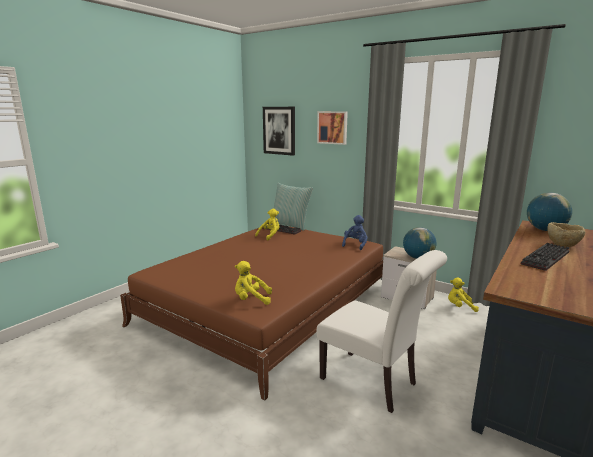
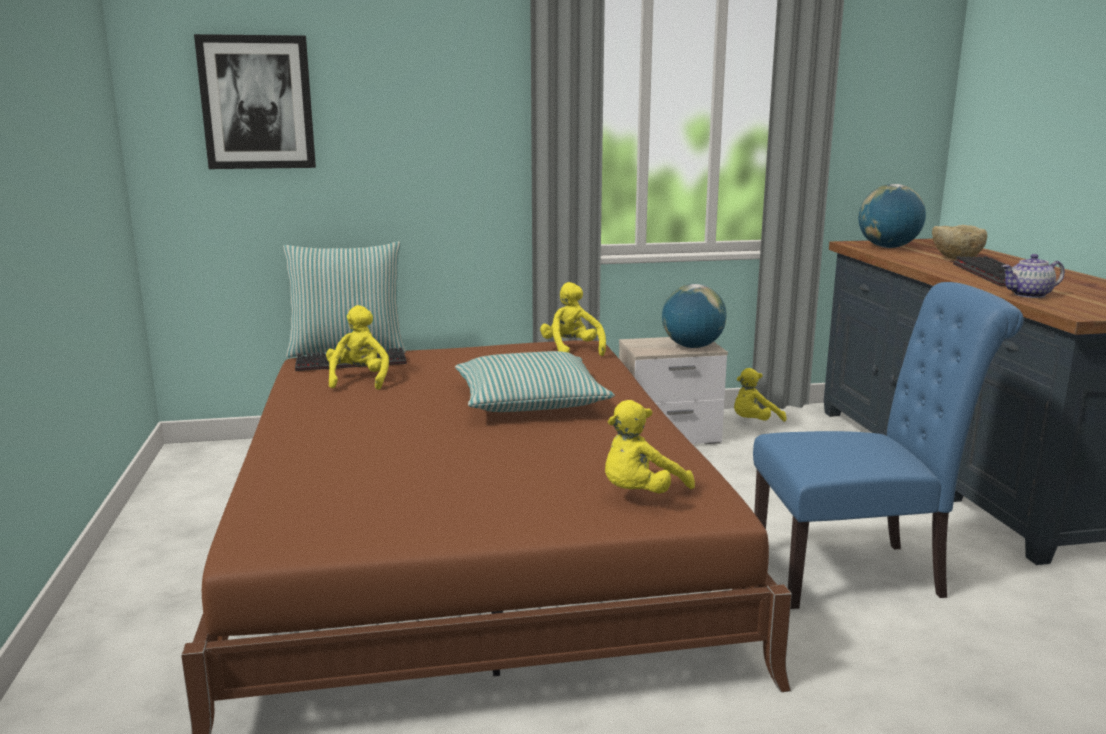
camera: 45 degrees left, 0 degrees up
picture [317,111,348,145] -> none
white chair [317,250,447,413] -> blue chair [753,282,1024,609]
blue plush toy [342,215,368,250] -> yellow plush toy [540,282,606,356]
none -> pillow [455,351,615,412]
none -> teapot [1001,254,1065,298]

